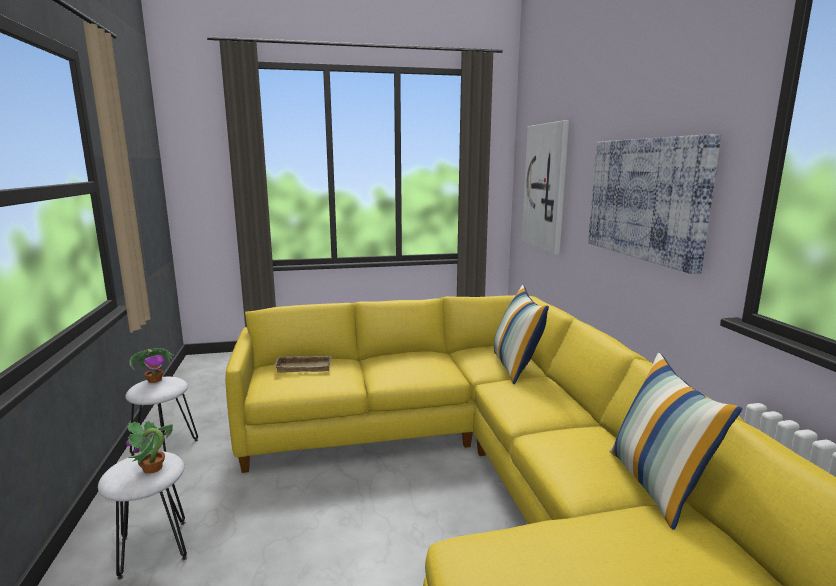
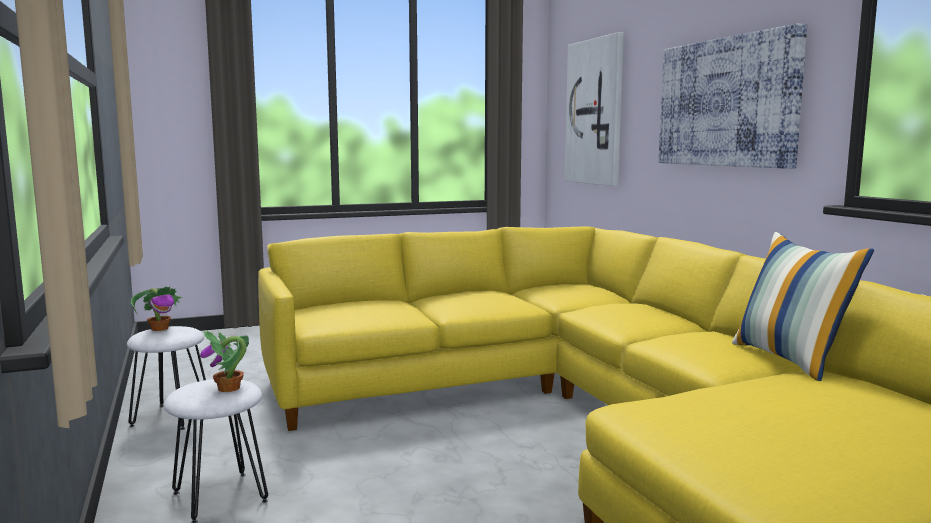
camera: 10 degrees left, 5 degrees down
beige tray [274,356,332,373] -> none
pillow [494,285,549,384] -> none

